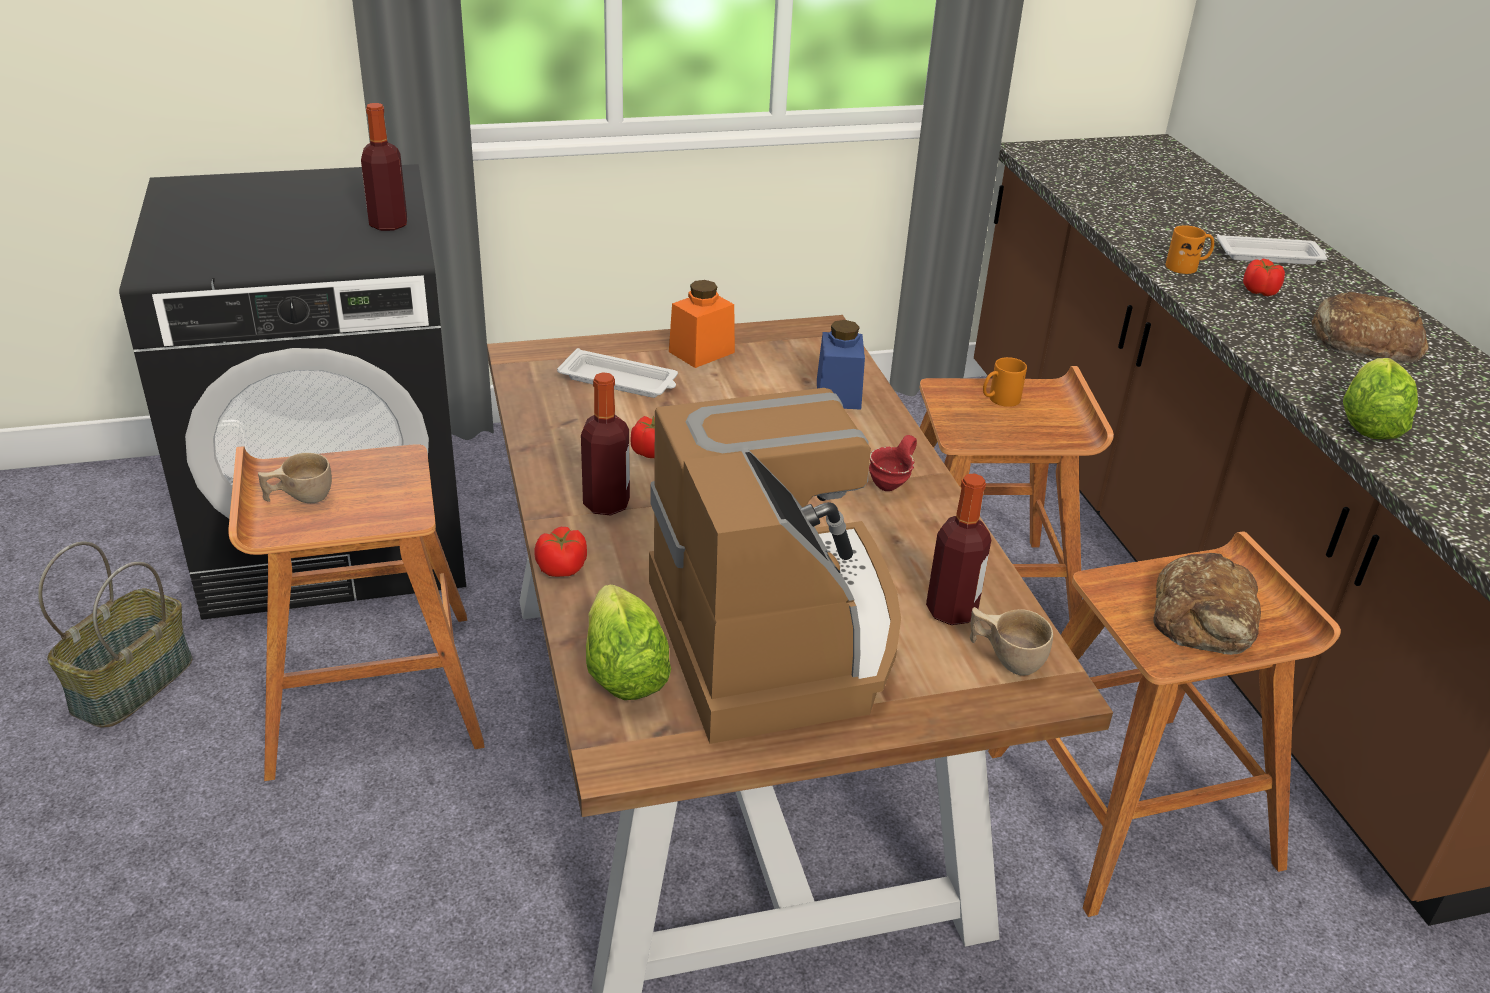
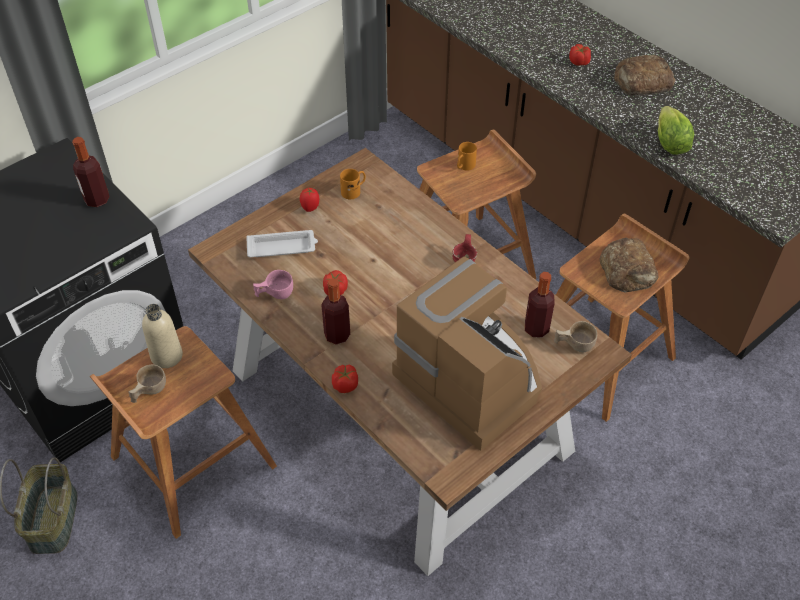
camera: 25 degrees left, 15 degrees up
lettuce [586,584,671,700] -> none
orange jar [669,280,735,368] -> tomato [300,188,319,212]
blue jar [817,320,865,410] -> none
orange mug [1166,225,1214,274] -> orange mug moved to [340,169,366,199]
white tray [1217,234,1327,265] -> none
none -> beige bottle [142,304,183,368]
none -> pink cup [253,270,293,299]

